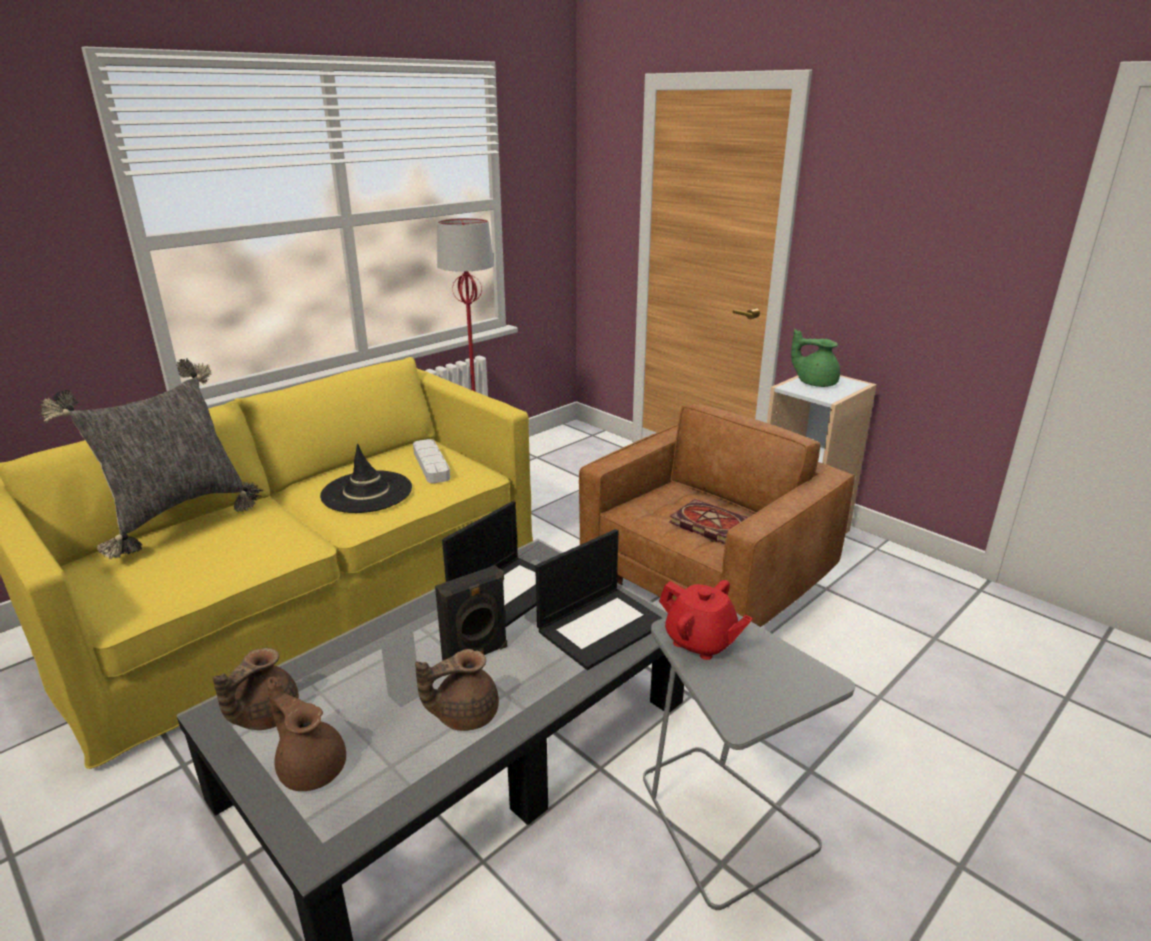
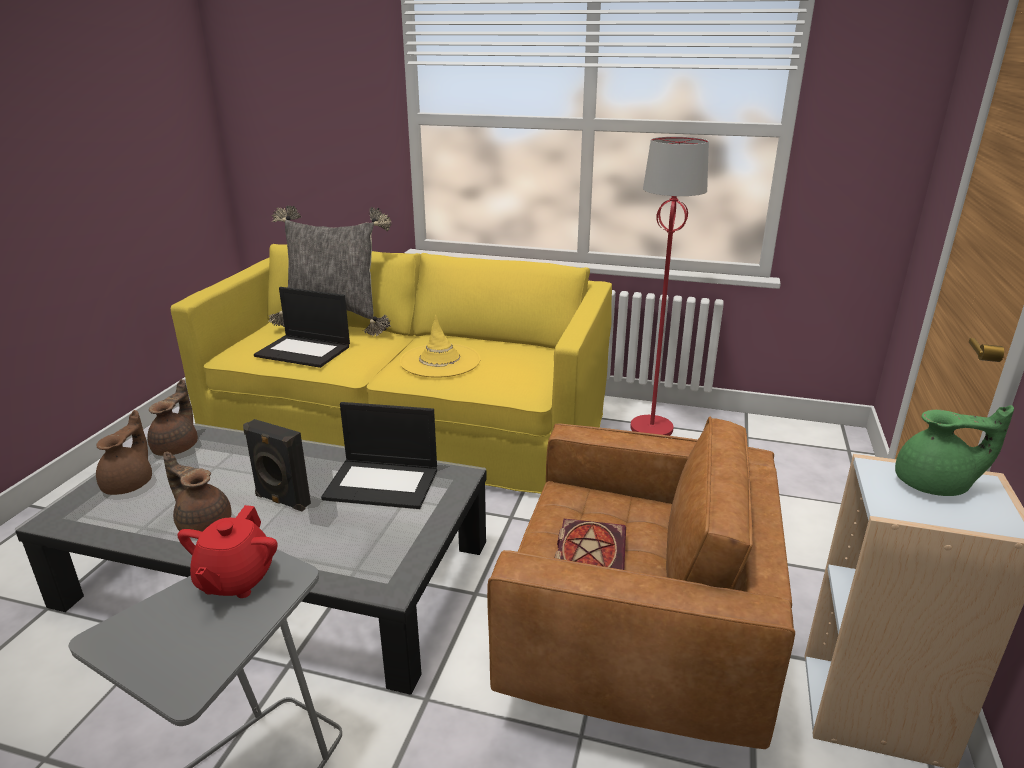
camera: 60 degrees right, 0 degrees up
brown teapot [213,648,299,730] -> brown teapot turned 105 degrees clockwise [147,379,198,456]
black hat [320,444,412,513] -> yellow hat [399,315,481,378]
grey tray [413,439,450,483] -> none
laptop [535,529,662,670] -> laptop moved to [254,287,350,368]
green teapot [791,329,840,387] -> green teapot turned 105 degrees clockwise [895,405,1014,496]

